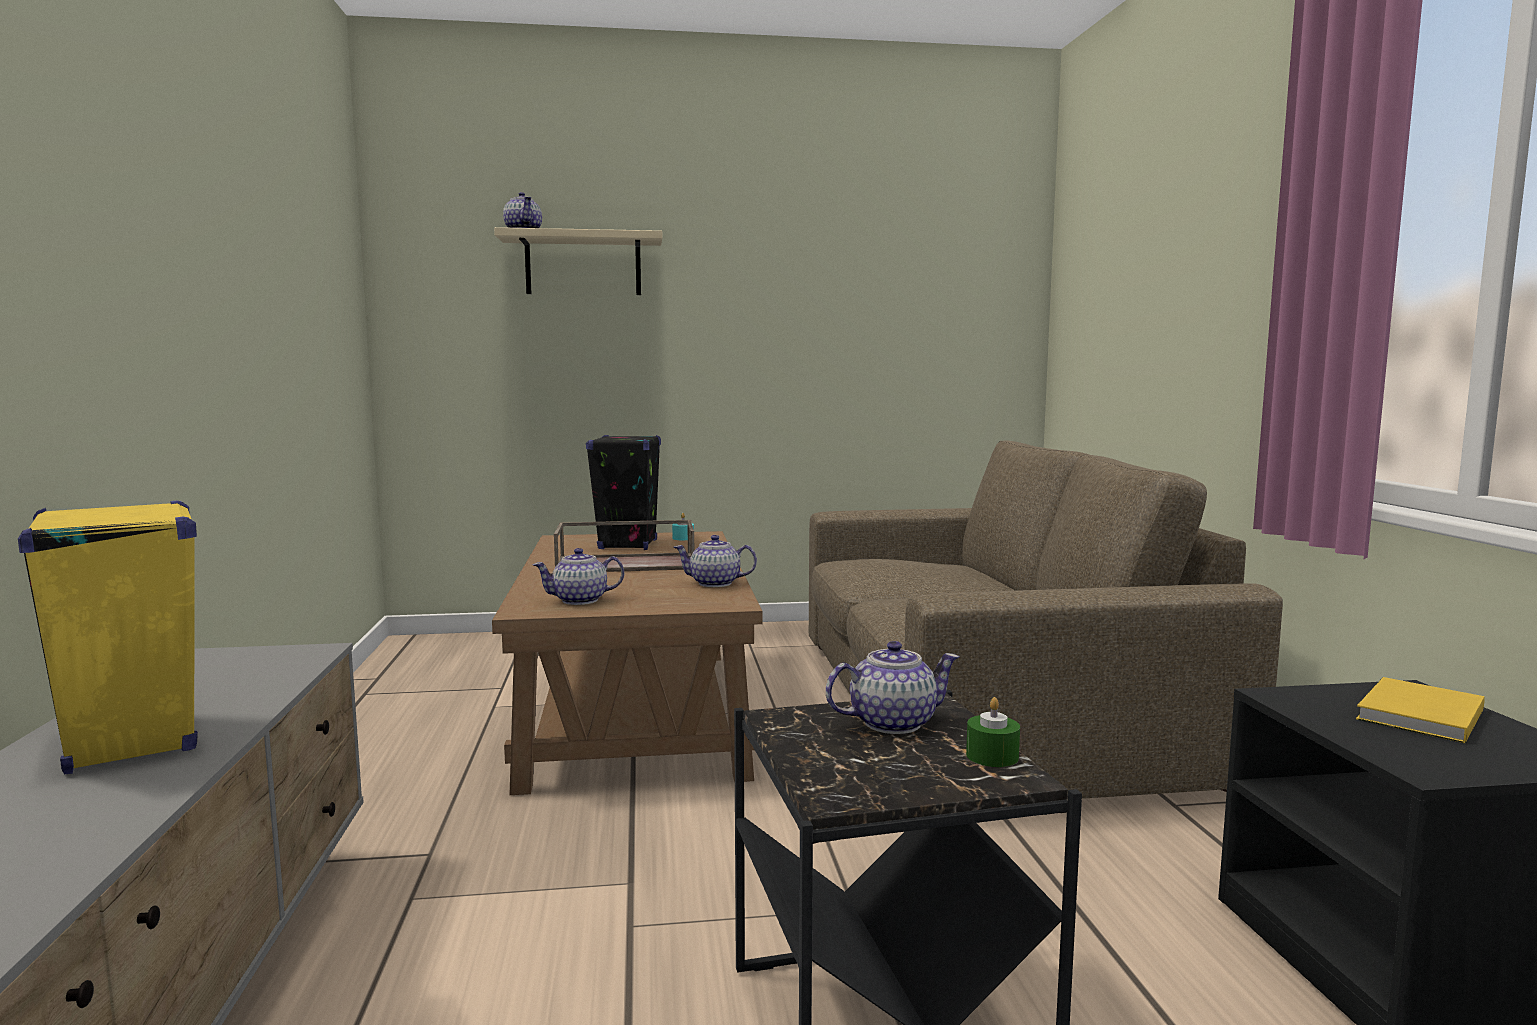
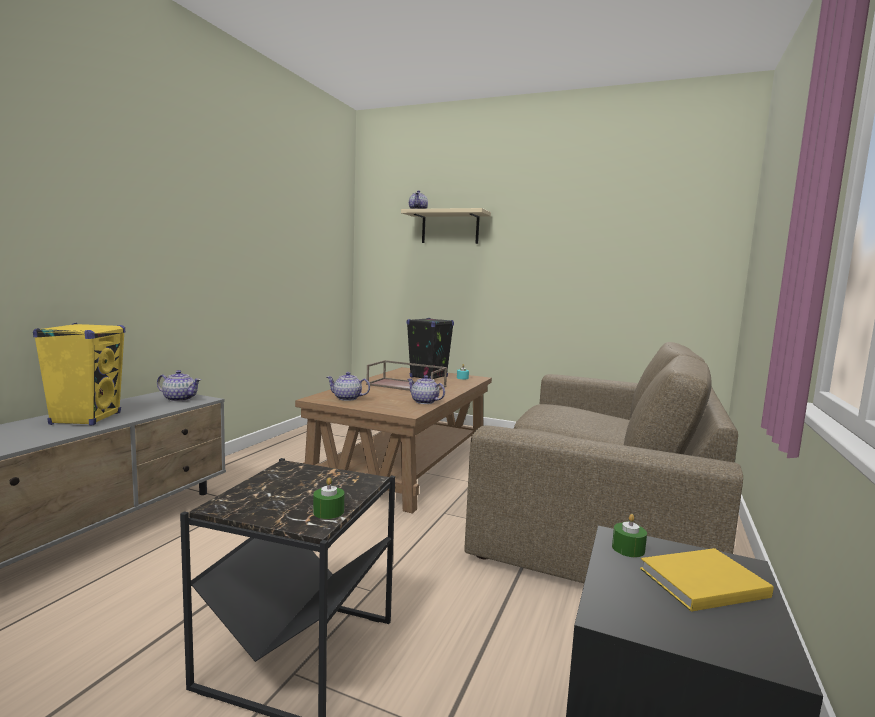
camera: 30 degrees right, 0 degrees up
teapot [826,641,960,734] -> teapot moved to [157,370,201,402]
none -> green candle [612,514,647,557]

